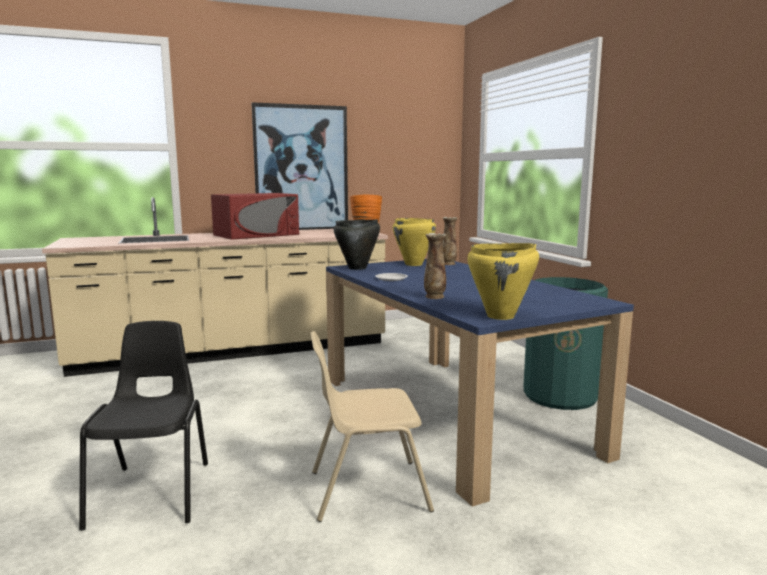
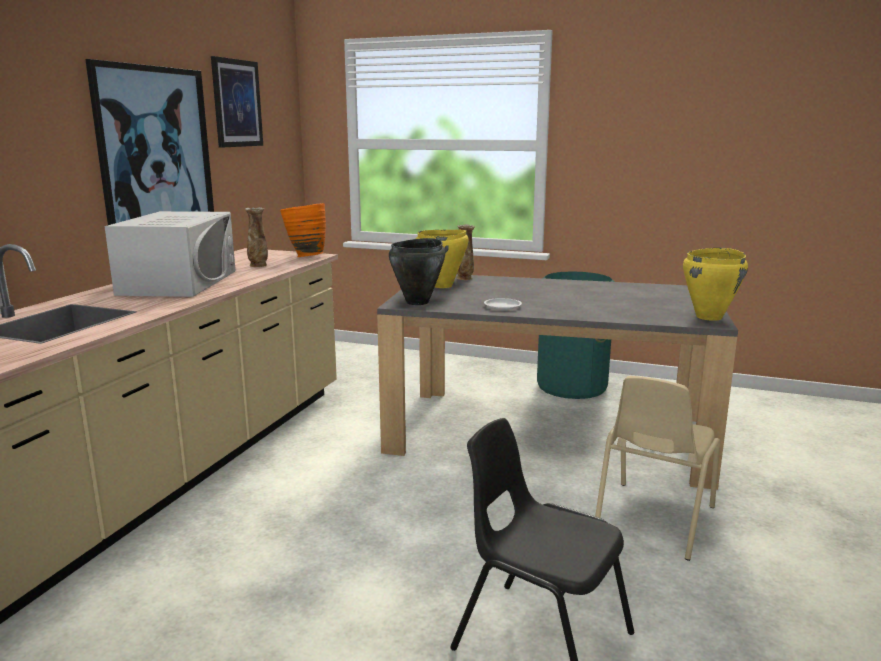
camera: 50 degrees left, 5 degrees up
red microwave [211,193,299,240] -> white microwave [104,211,236,297]
blue dining table [326,259,634,507] -> grey dining table [377,274,738,490]
vase [424,233,446,299] -> vase moved to [245,207,268,267]
none -> picture [211,56,263,148]

